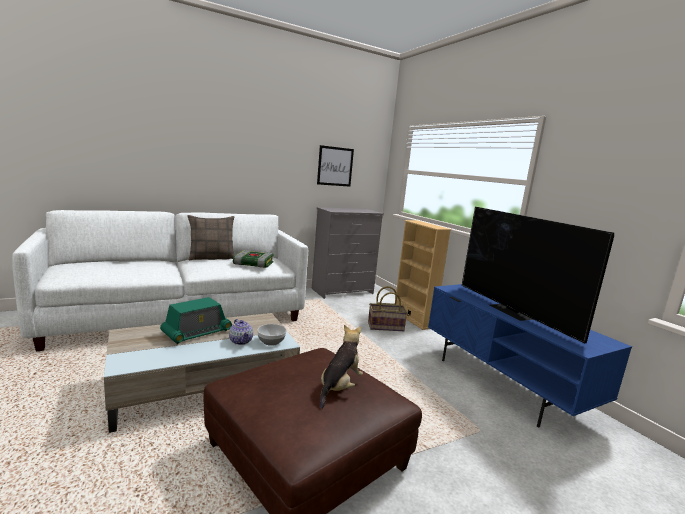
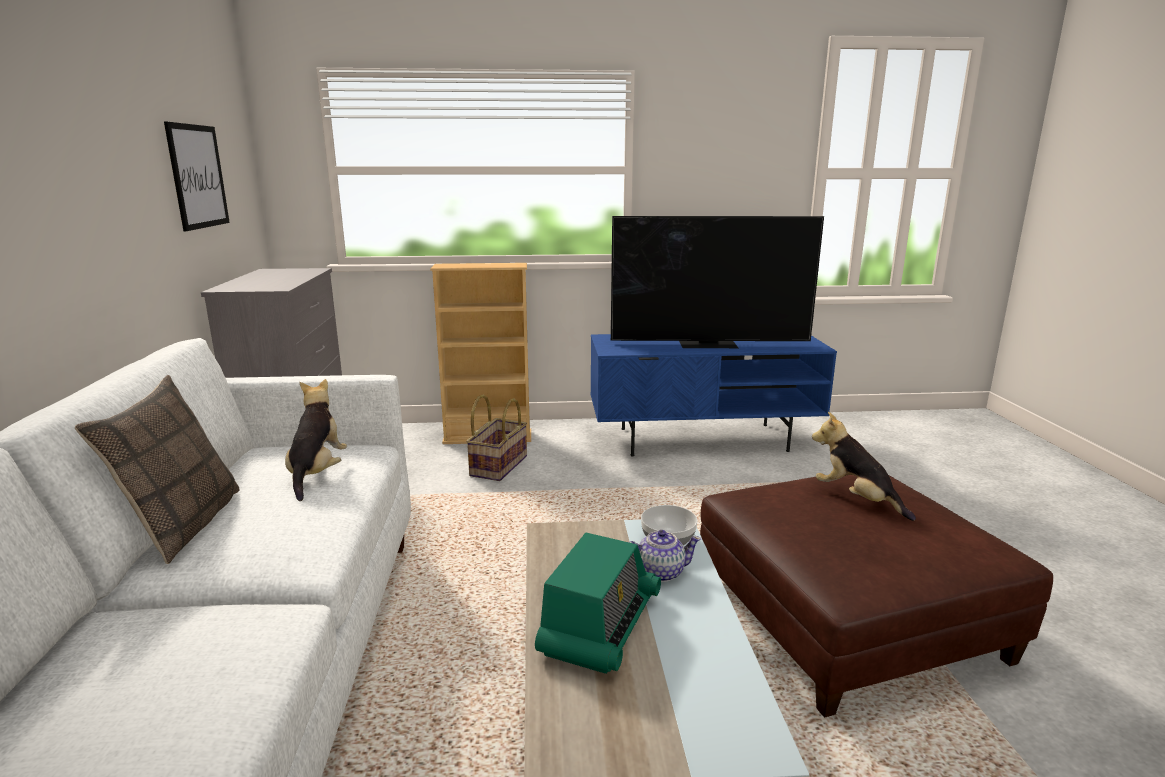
camera: 65 degrees left, 5 degrees up
radio [160,297,232,344] -> radio turned 45 degrees clockwise [535,533,661,674]
book [233,250,274,268] -> plush toy [285,379,347,501]

